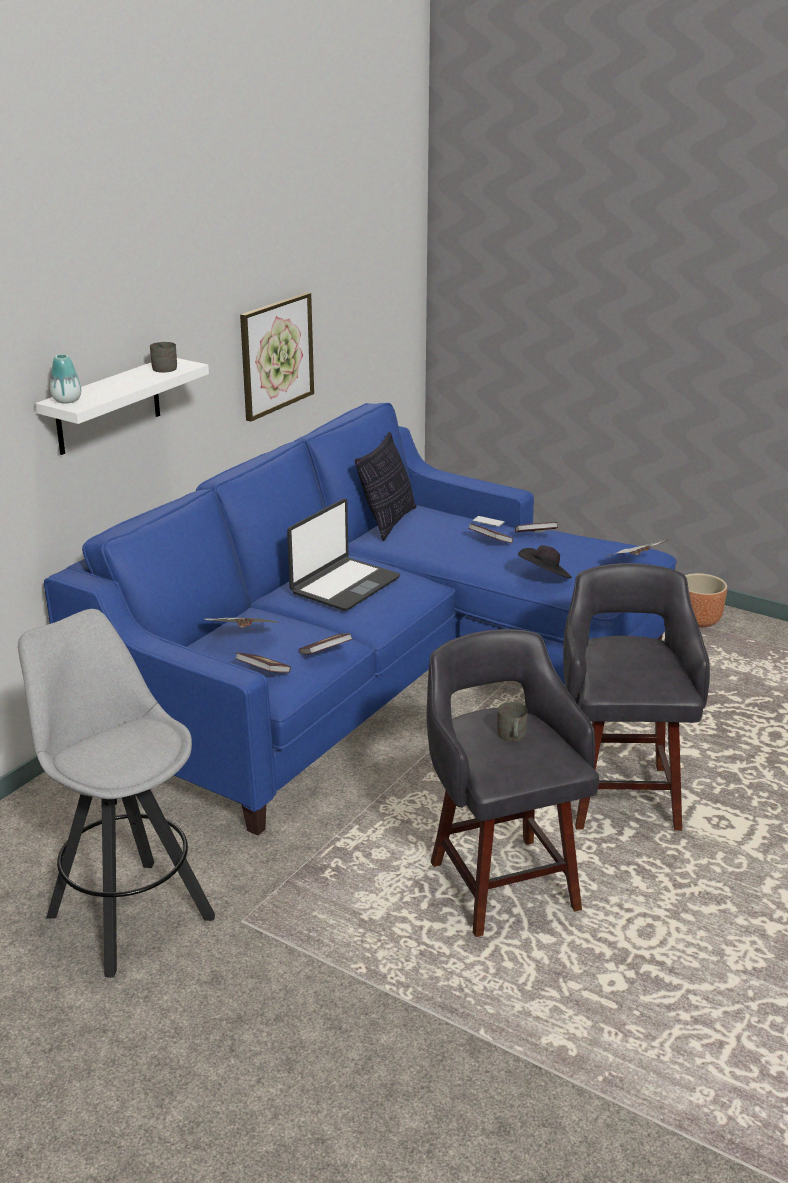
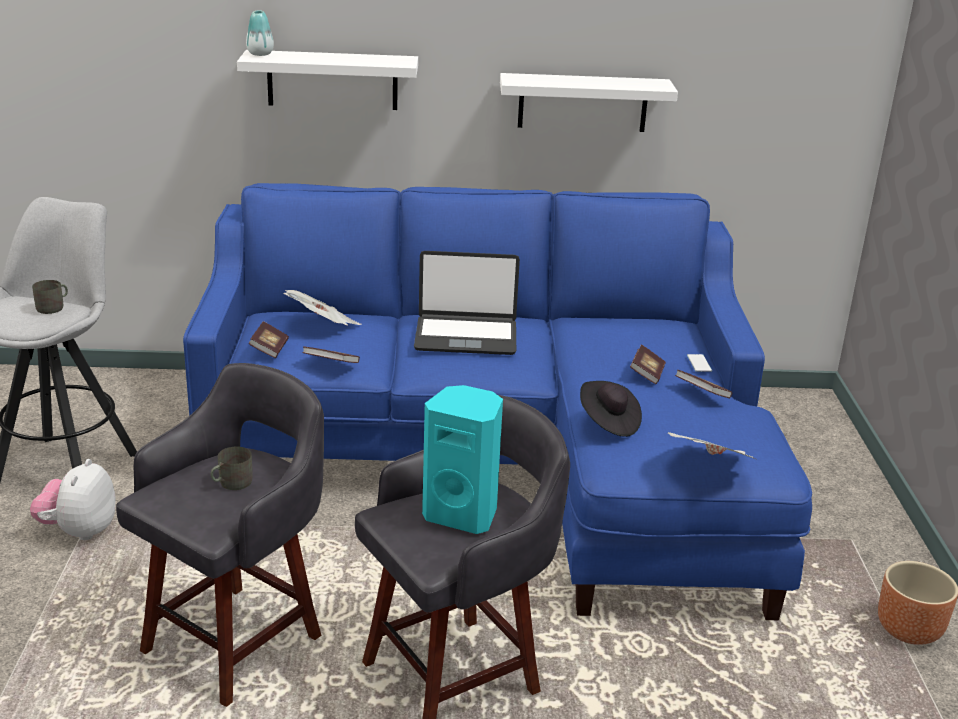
camera: 55 degrees right, 0 degrees up
grey mug [150,342,177,372] -> grey mug moved to [32,280,68,314]
picture [240,292,314,422] -> white shelf [500,73,678,132]
pillow [355,432,417,542] -> none
none -> plush toy [30,459,116,540]
none -> turquoise speaker [422,385,503,534]

